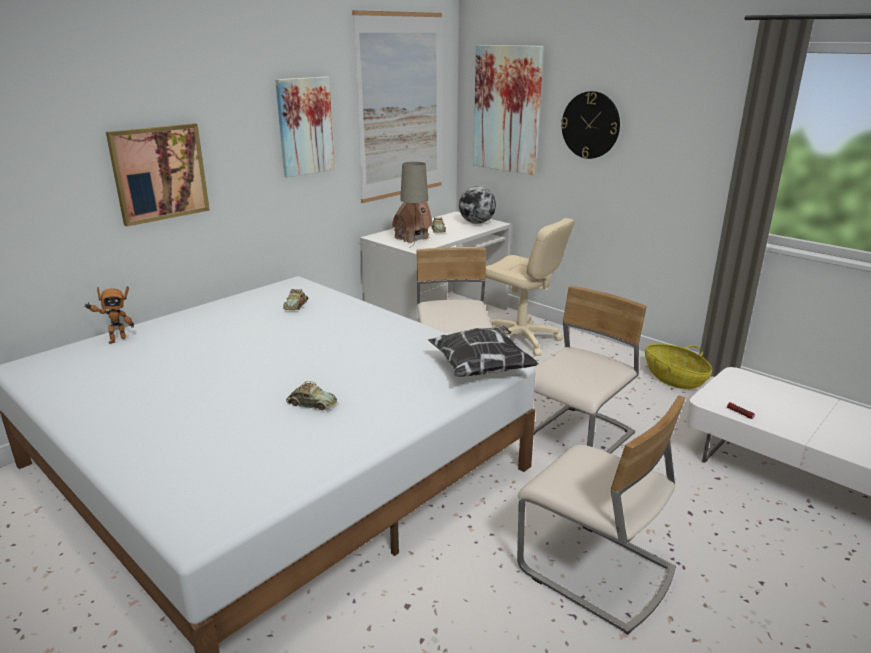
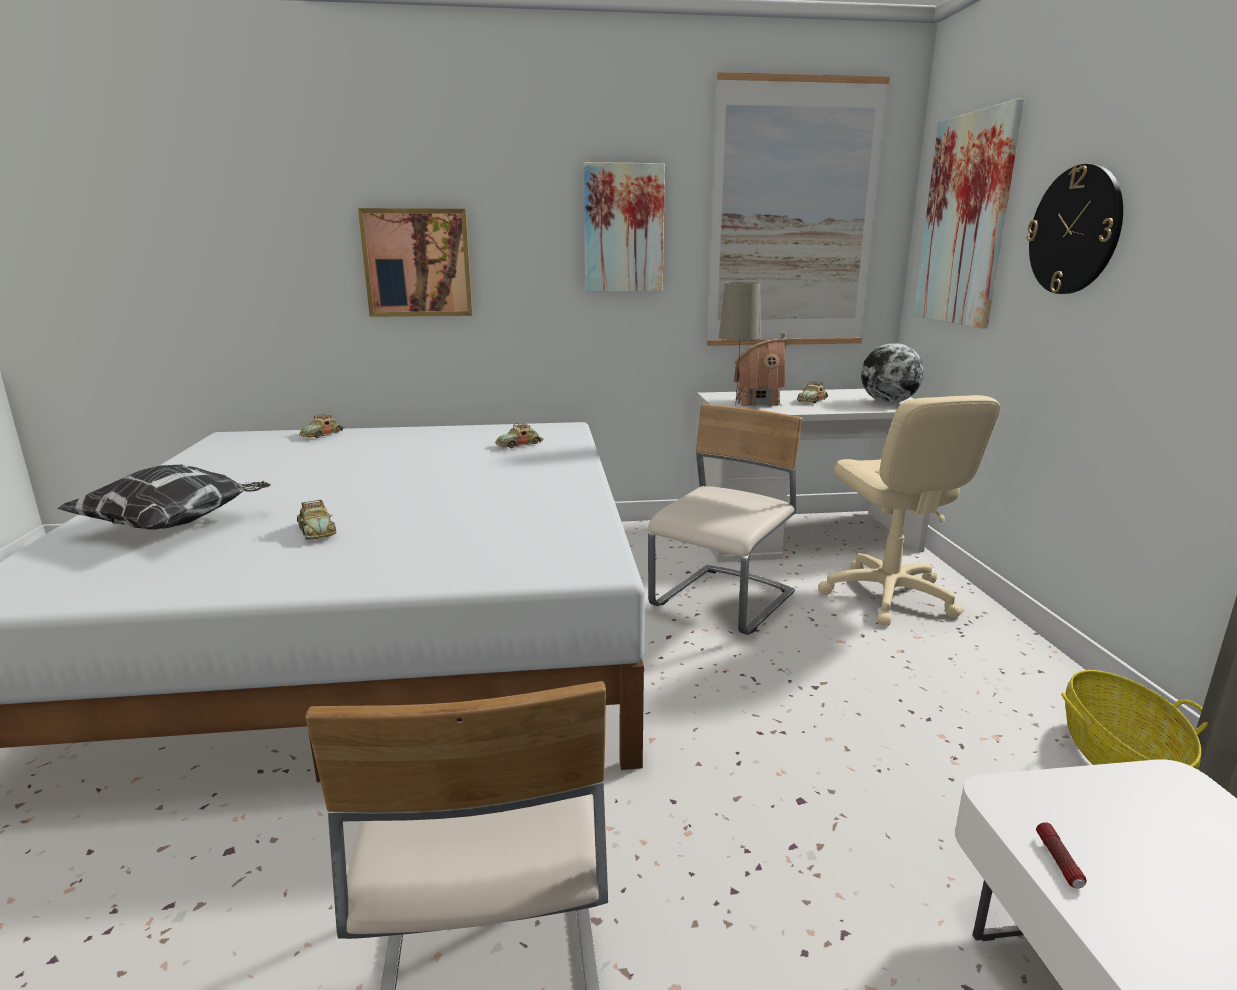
camera: 40 degrees right, 5 degrees down
toy robot [84,286,134,344] -> toy car [299,414,344,438]
pillow [428,326,539,377] -> pillow moved to [57,465,271,529]
beige chair [534,286,647,454] -> none

